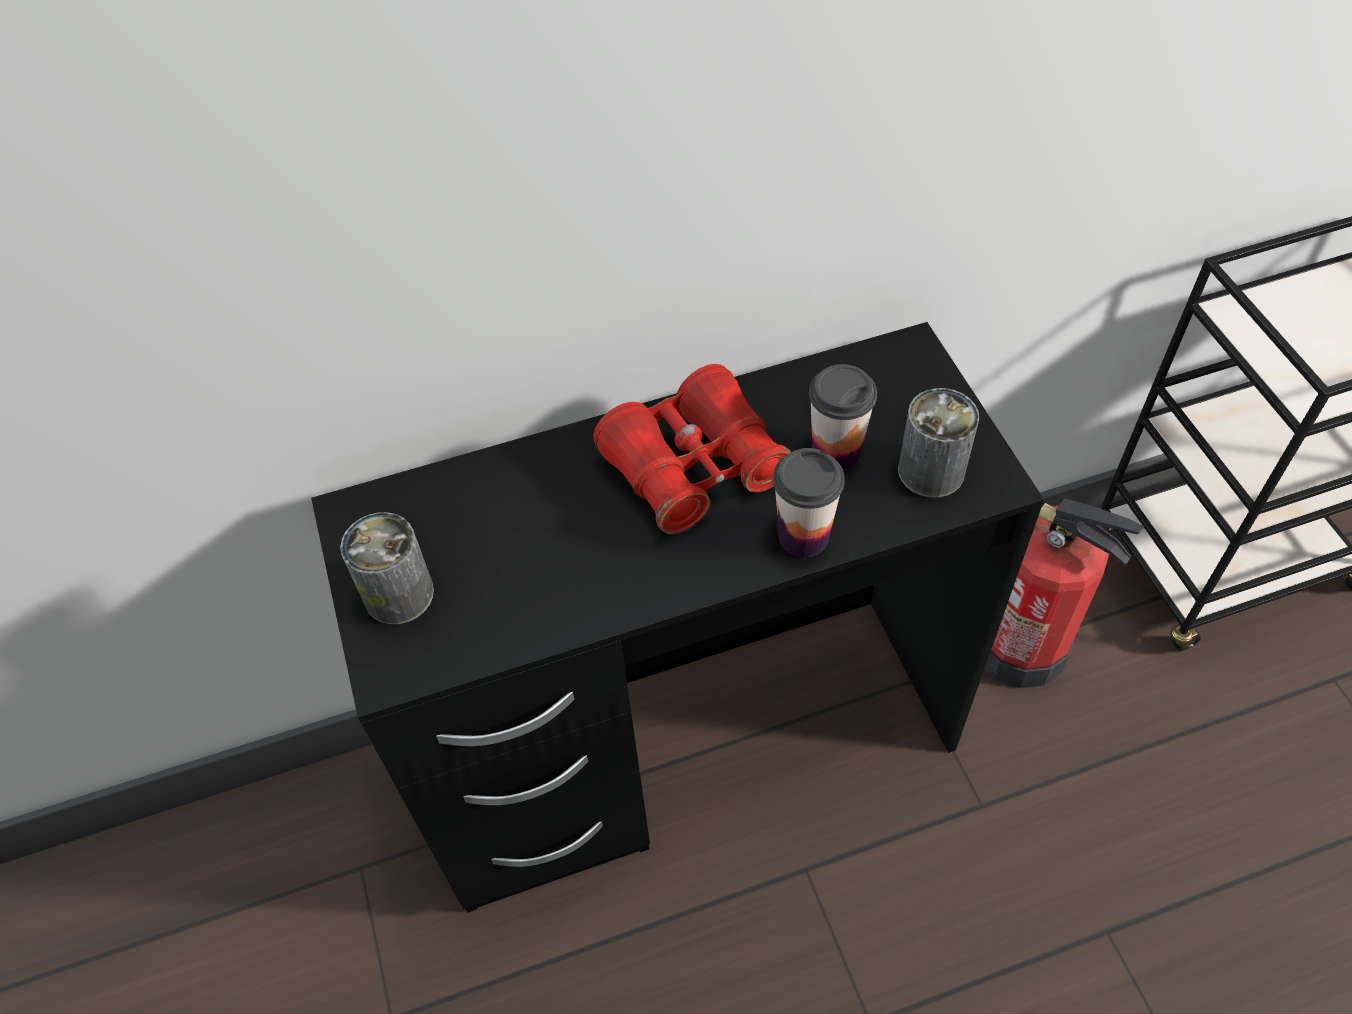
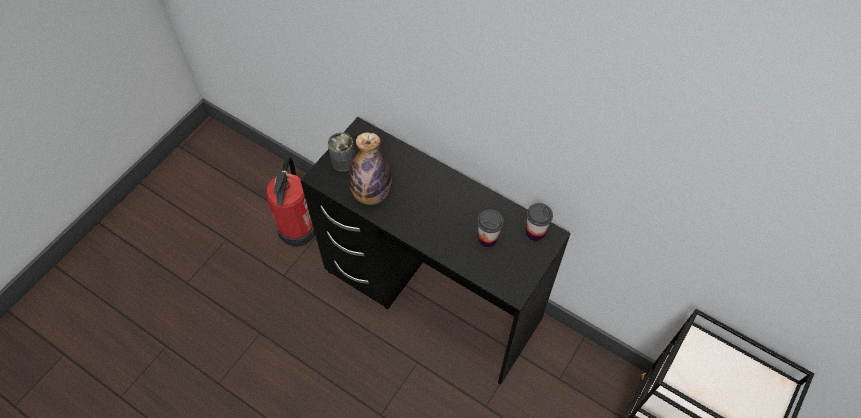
camera: 50 degrees right, 5 degrees up
red binoculars [593,364,791,534] -> none
cup [773,448,845,557] -> cup moved to [526,203,553,241]
can [898,388,979,498] -> none
fire extinguisher [985,498,1144,688] -> fire extinguisher moved to [266,157,315,247]
none -> bottle [348,132,392,205]

